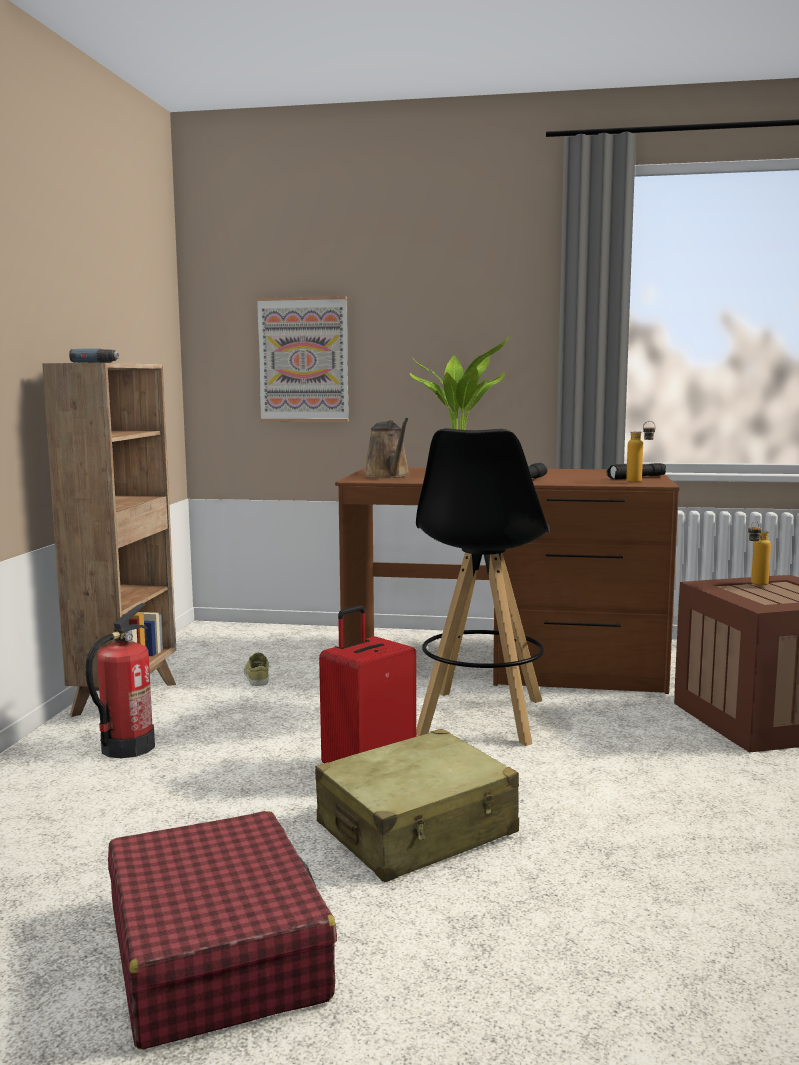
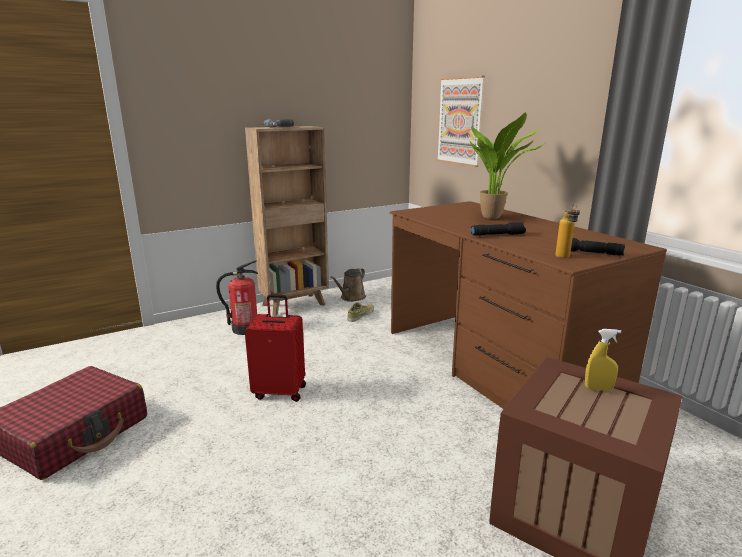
camera: 50 degrees right, 10 degrees up
beige suitcase [315,729,519,882] -> none
brown watering can [364,418,410,478] -> brown watering can moved to [330,268,366,302]
black stool [416,428,550,746] -> none
bottle [748,521,771,585] -> yellow spray bottle [585,329,621,391]

